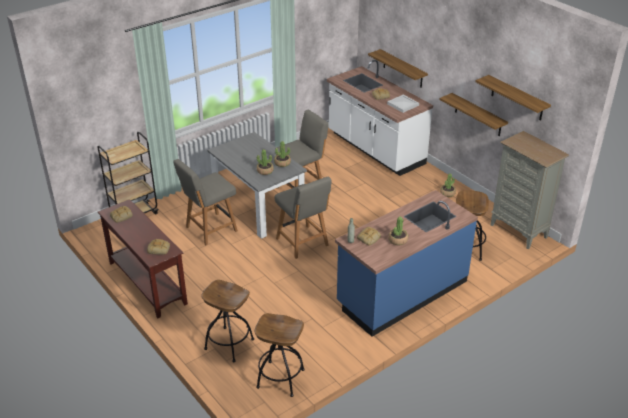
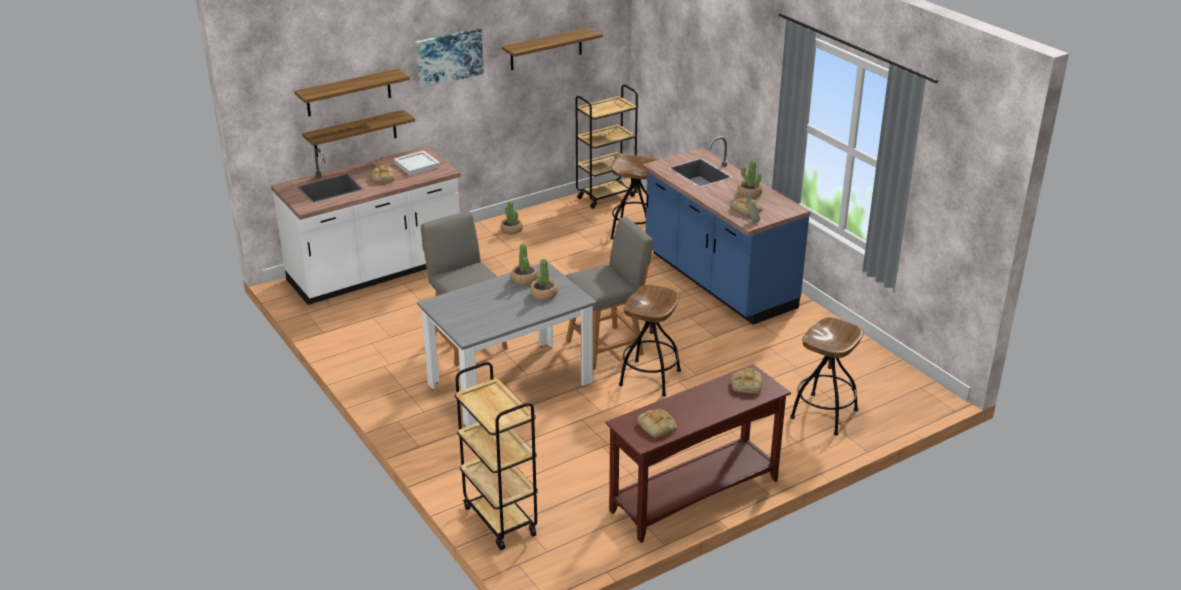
camera: 85 degrees left, 5 degrees down
grey chair [173,159,238,245] -> none
brown stool [255,313,305,397] -> brown stool moved to [619,285,681,396]
shelf [439,93,508,136] -> shelf moved to [294,69,410,116]
grey dresser [491,131,569,249] -> brown cart [575,84,638,209]
none -> picture [415,28,484,88]

